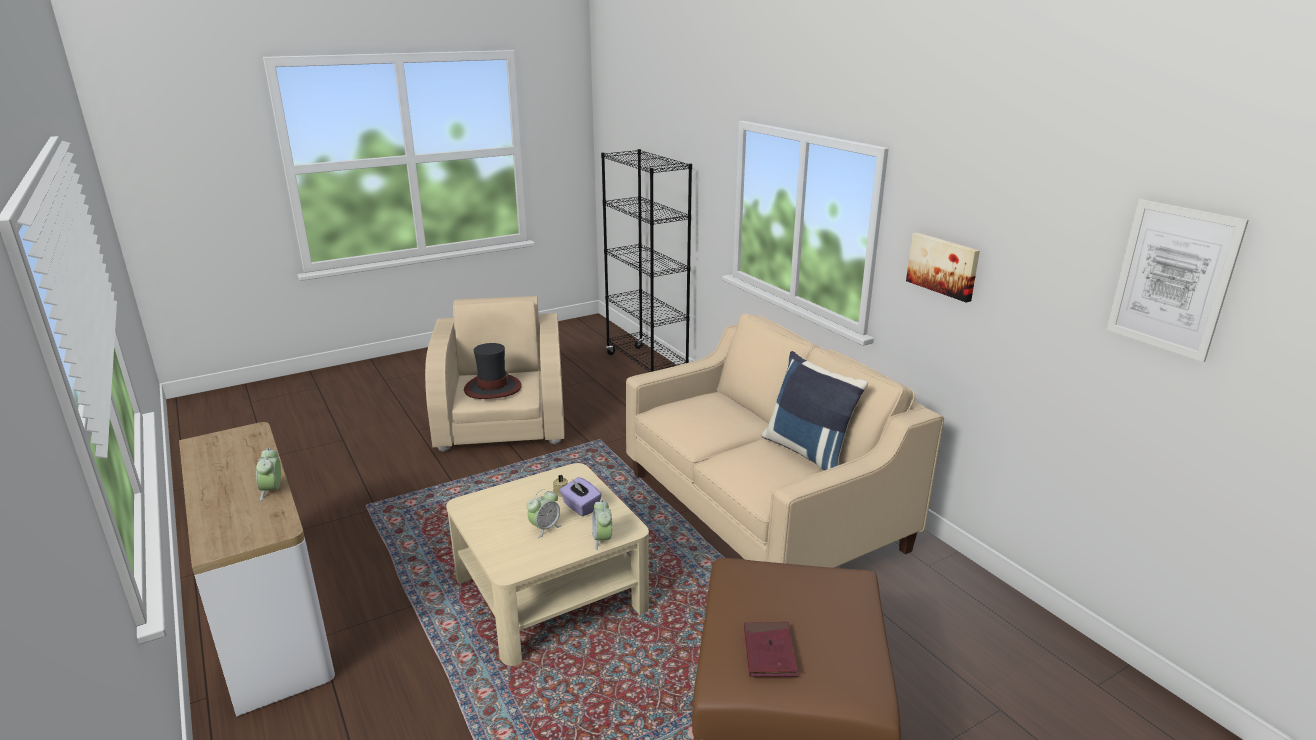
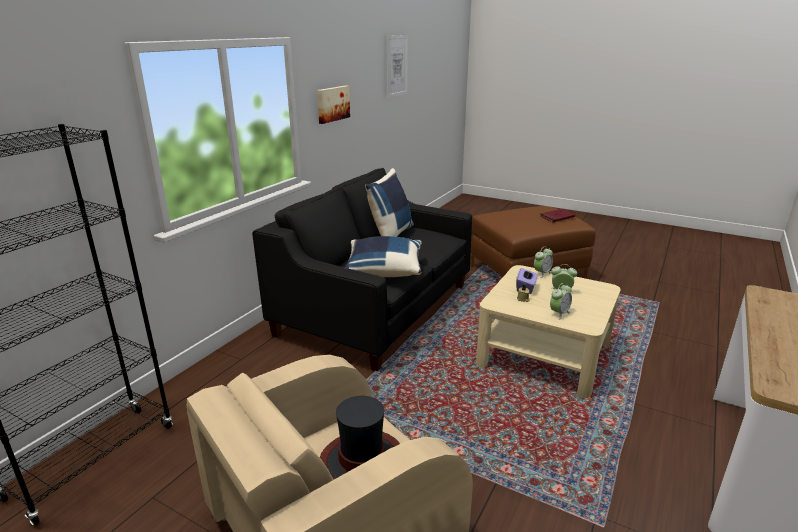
camera: 120 degrees left, 0 degrees up
alarm clock [256,448,281,501] -> alarm clock moved to [550,283,572,320]
beige sofa [626,313,944,568] -> black sofa [252,168,472,371]
none -> blue pillow [344,236,422,277]

